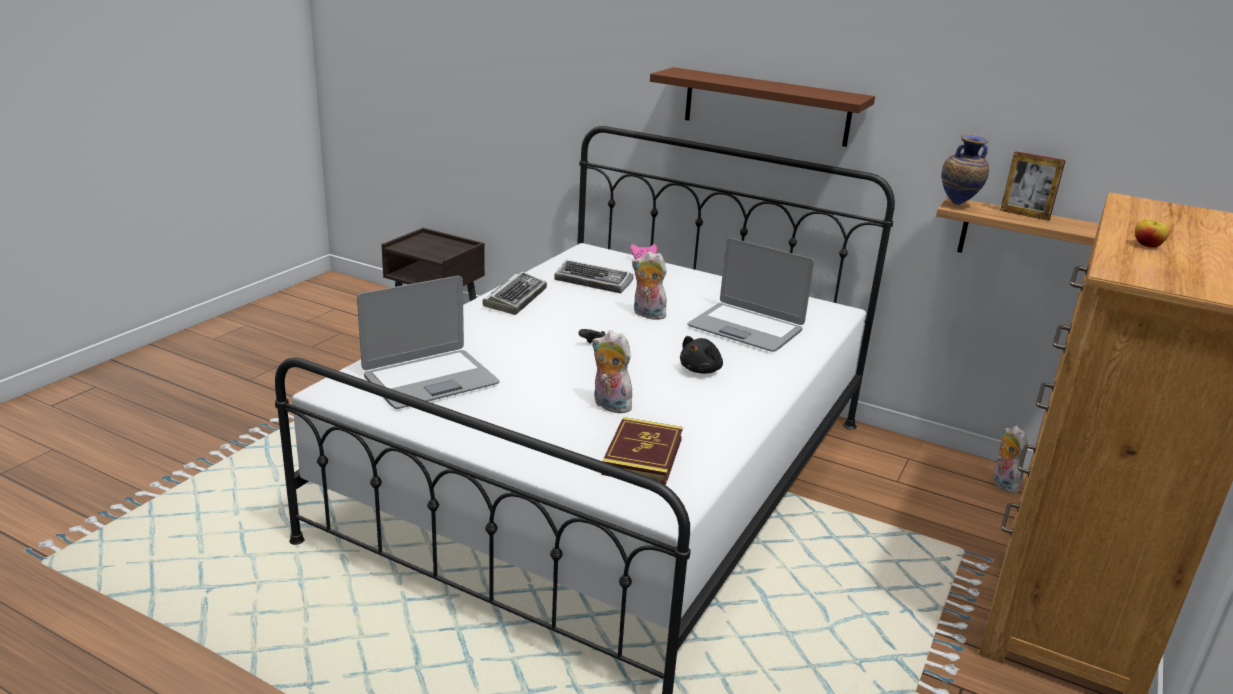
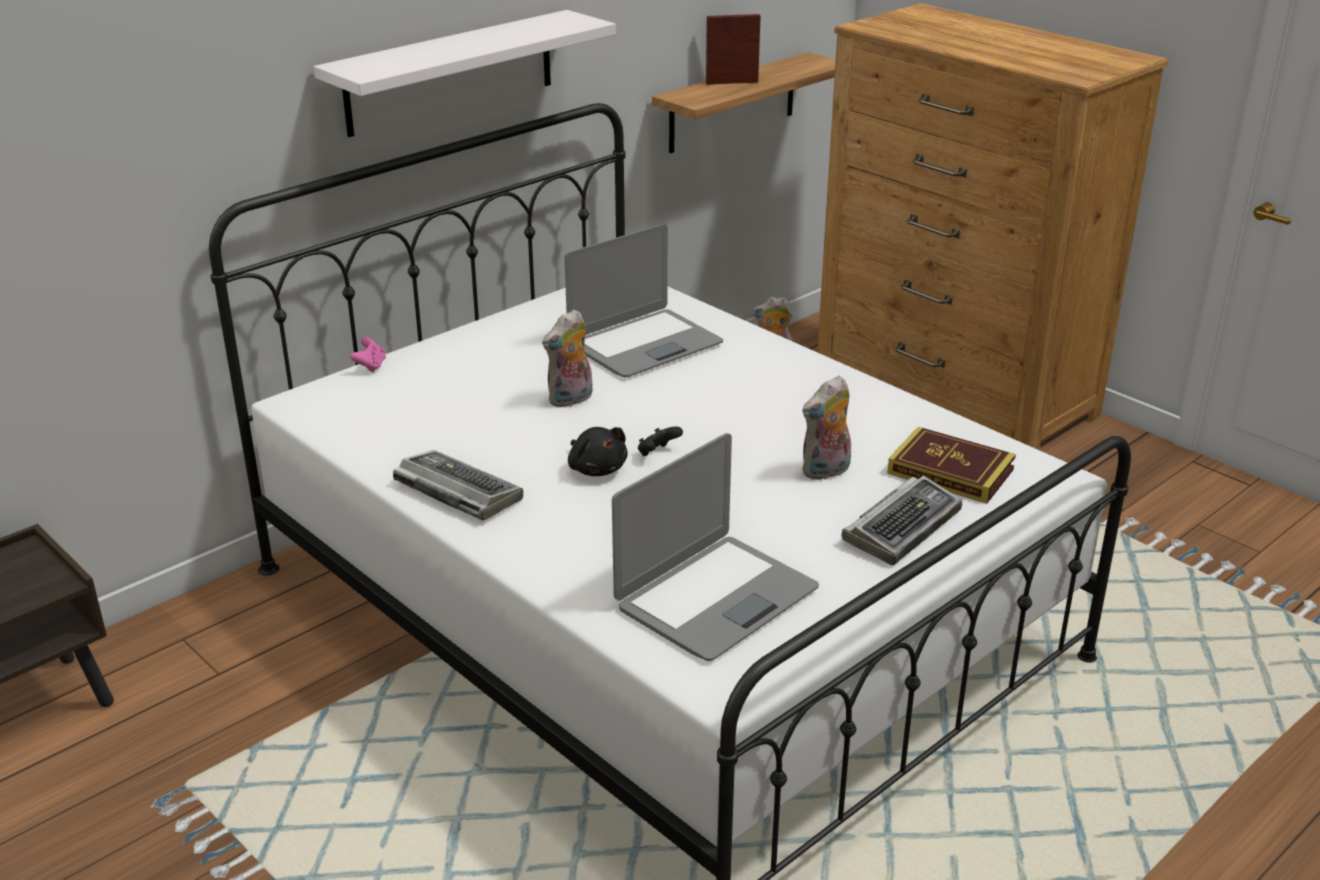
camera: 70 degrees left, 5 degrees up
laptop [357,276,500,409] -> laptop turned 60 degrees clockwise [612,433,819,661]
keyboard [554,259,634,294] -> keyboard moved to [841,475,962,565]
brown shelf [650,67,875,147] -> white shelf [313,10,616,137]
black plush toy [680,336,723,374] -> black plush toy moved to [568,427,628,476]
vase [941,134,989,205] -> none
picture frame [1000,151,1066,221] -> picture frame turned 150 degrees counterclockwise [706,14,761,85]
apple [1135,220,1170,248] -> none

